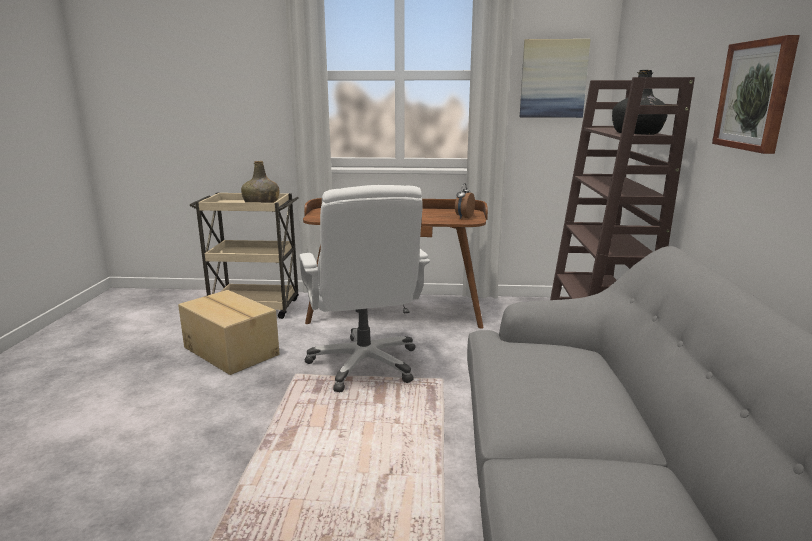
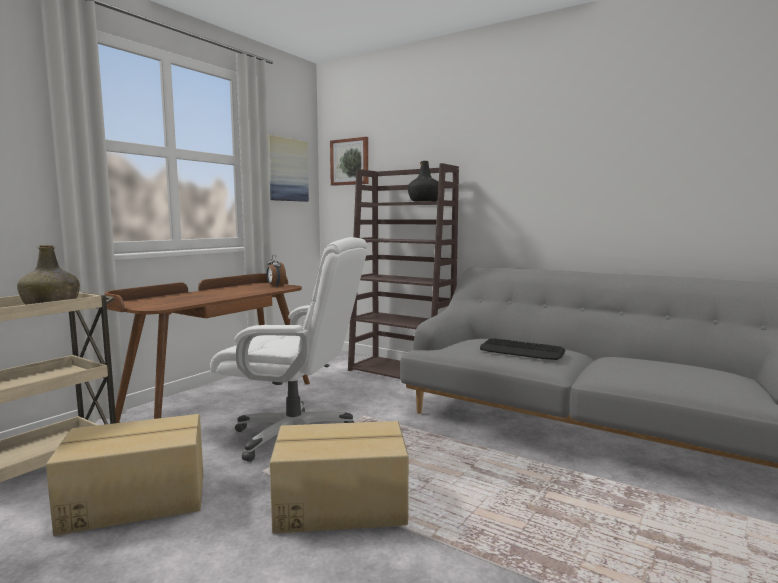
camera: 60 degrees left, 10 degrees down
picture [712,35,800,154] -> picture moved to [330,137,368,186]
none -> cardboard box [270,421,409,533]
none -> keyboard [480,338,565,360]

